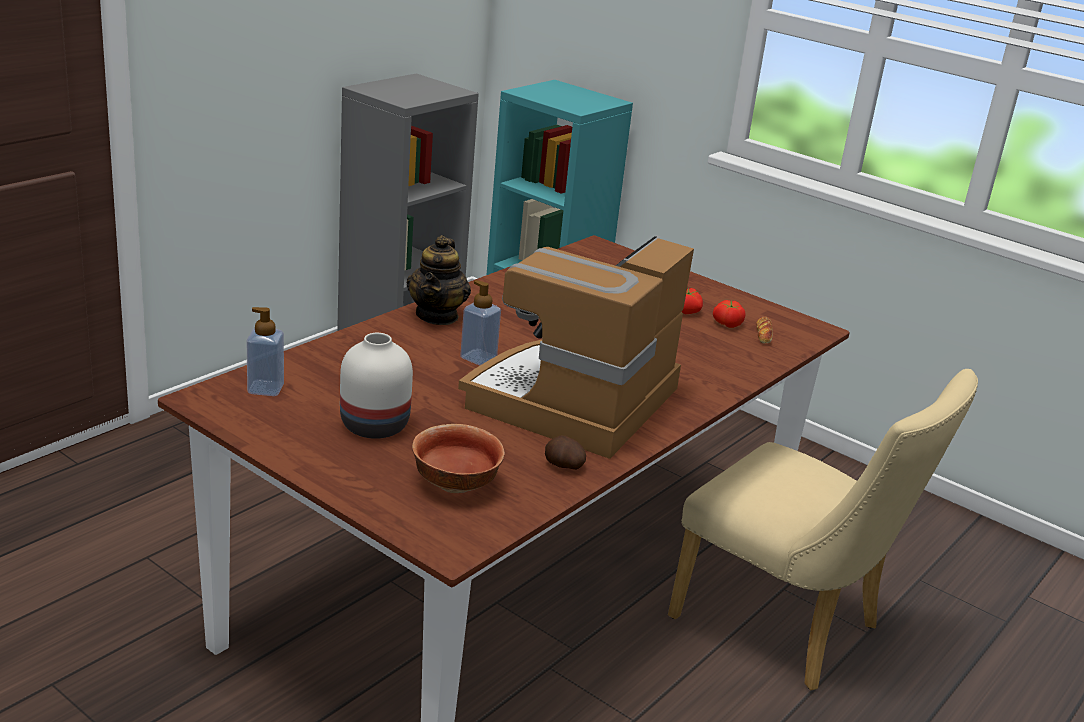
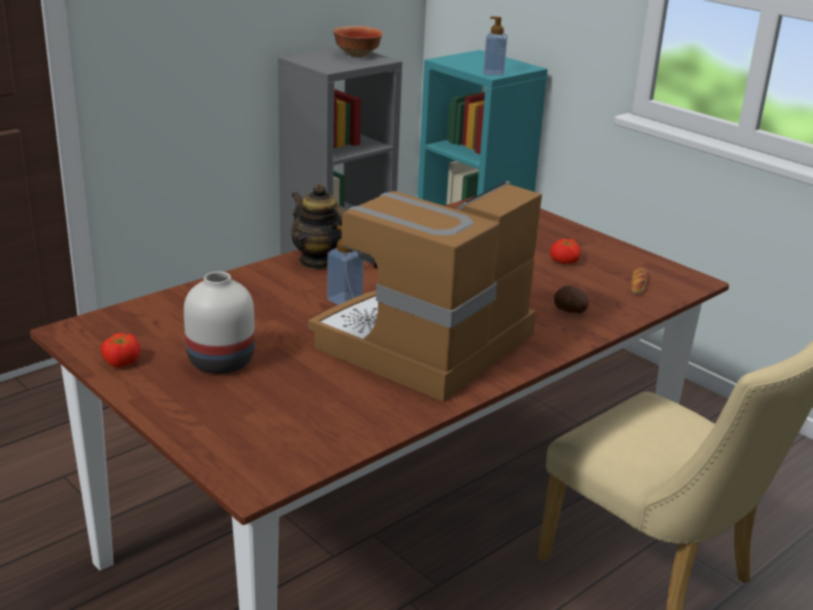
camera: 10 degrees right, 0 degrees up
soap dispenser [246,307,284,396] -> soap dispenser moved to [483,16,507,76]
teapot [407,235,471,325] -> teapot turned 120 degrees clockwise [291,184,347,269]
bowl [412,424,505,493] -> bowl moved to [333,26,383,57]
potato [545,435,586,470] -> potato moved to [554,285,589,314]
tomato [713,300,745,328] -> tomato moved to [101,333,140,368]

